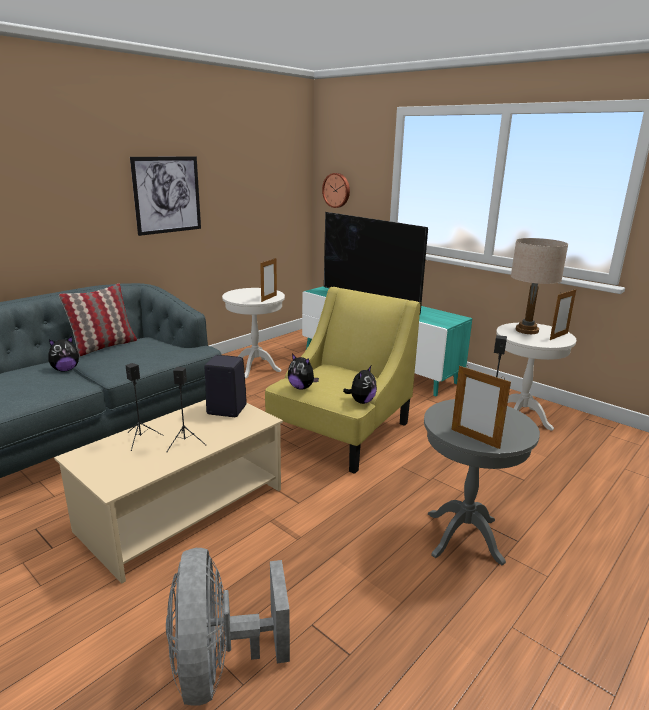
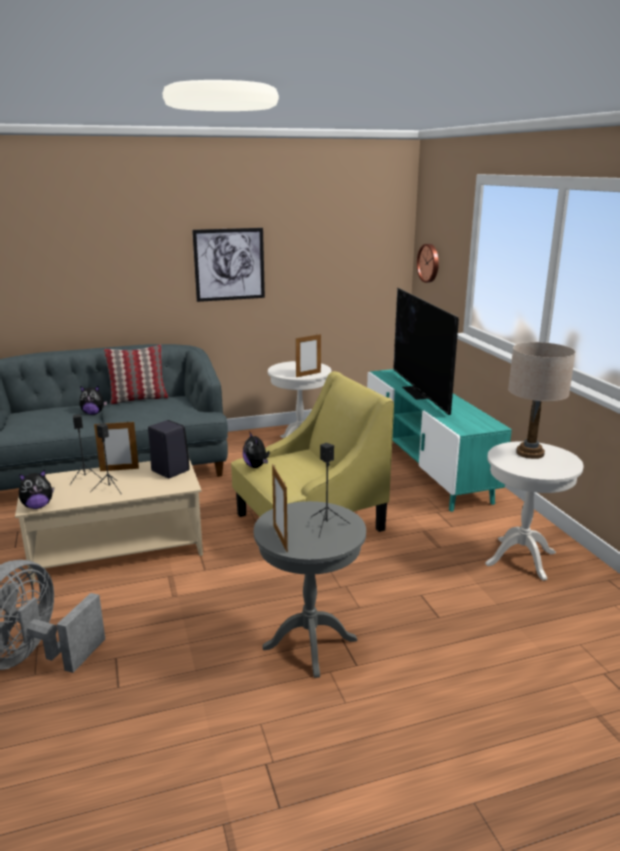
camera: 30 degrees right, 0 degrees up
plush toy [343,366,377,404] -> plush toy moved to [19,470,54,509]
picture frame [550,289,576,340] -> picture frame moved to [94,420,139,471]

